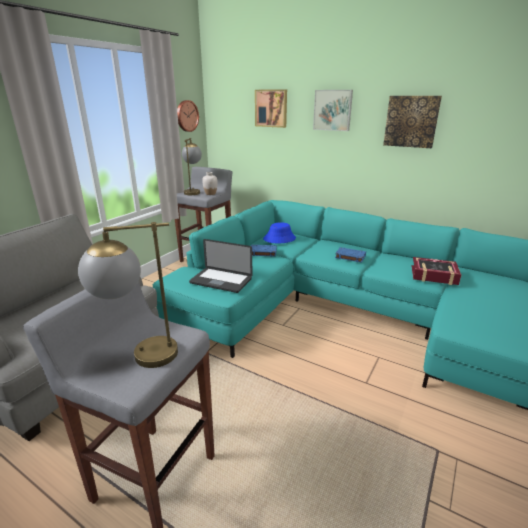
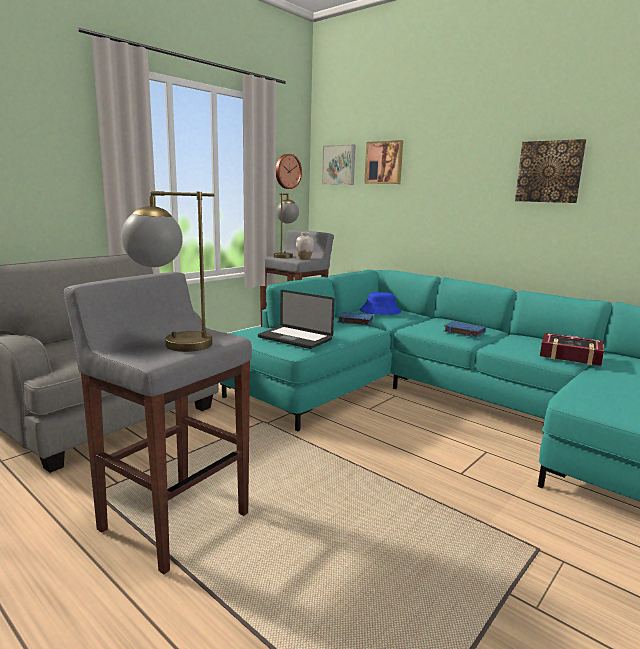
camera: 10 degrees right, 10 degrees down
picture [313,90,353,131] -> picture moved to [322,144,356,185]

